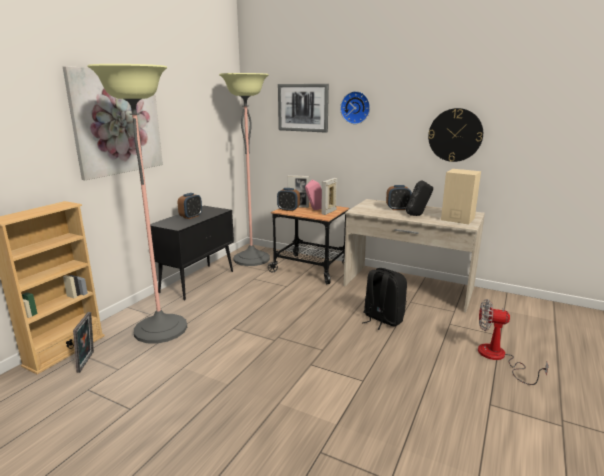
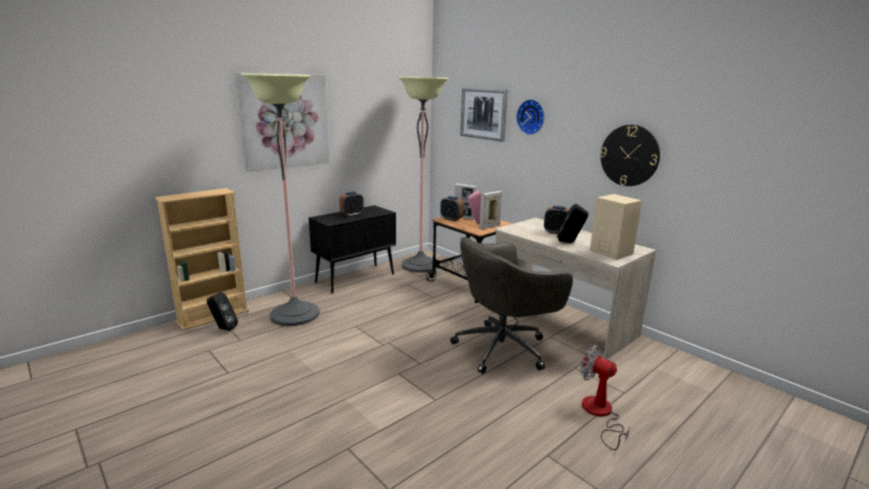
camera: 20 degrees right, 0 degrees up
picture frame [73,312,94,373] -> black speaker [207,292,238,331]
black backpack [362,268,407,330] -> grey office chair [450,237,573,374]

